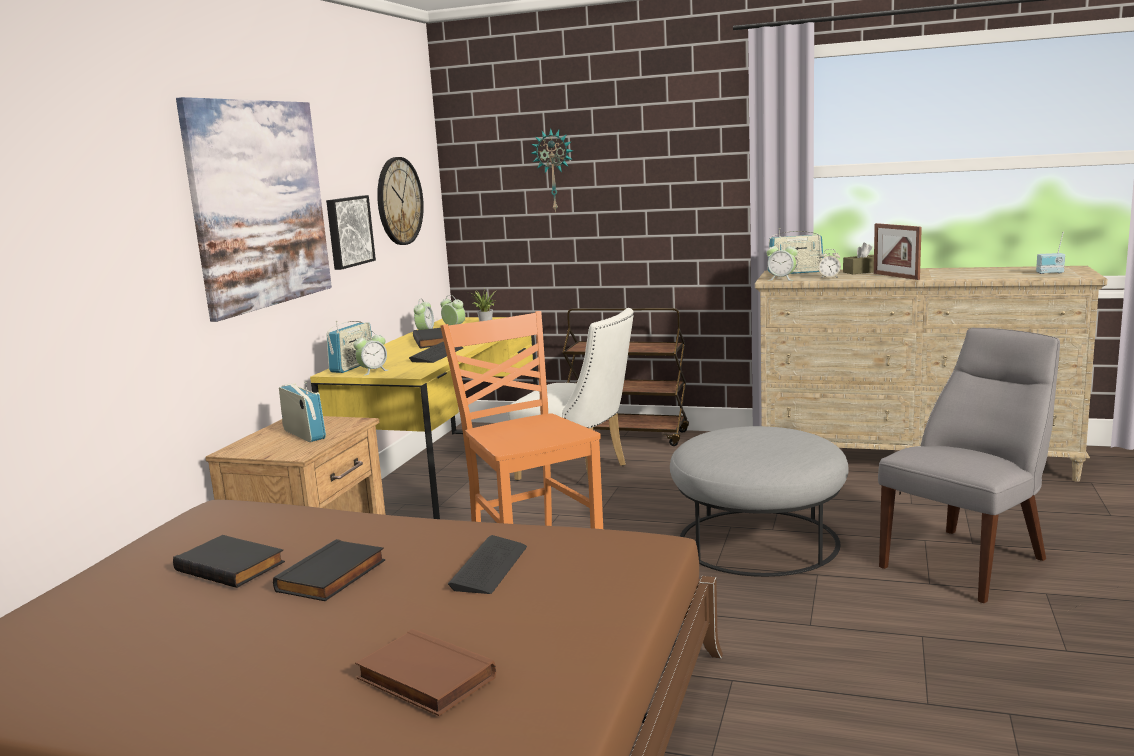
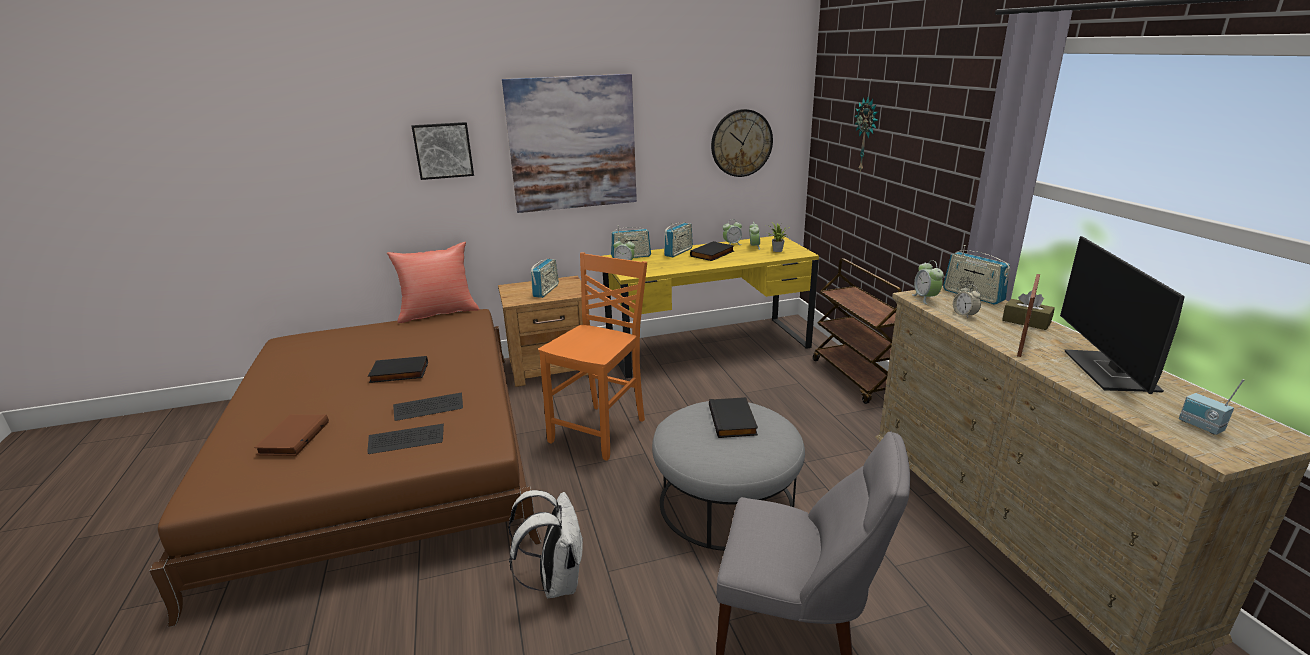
camera: 55 degrees right, 10 degrees up
black book [173,535,285,588] -> black book moved to [709,397,758,438]
picture [326,195,376,270] -> picture moved to [412,122,474,180]
keyboard [409,342,463,363] -> keyboard moved to [368,424,444,454]
white chair [508,308,634,481] -> none
none -> red pillow [387,242,479,323]
none -> white backpack [508,490,583,598]
none -> radio [664,222,693,257]
none -> monitor [1060,236,1185,394]

